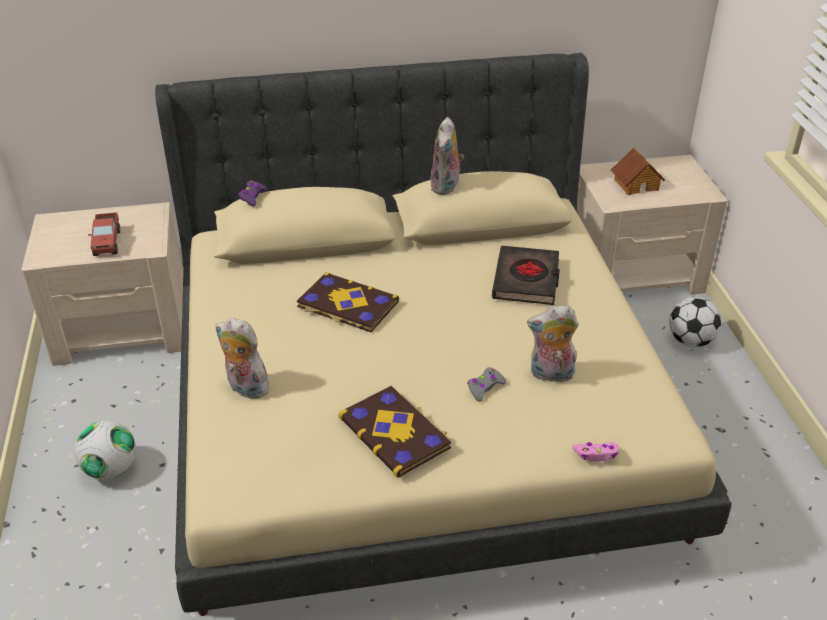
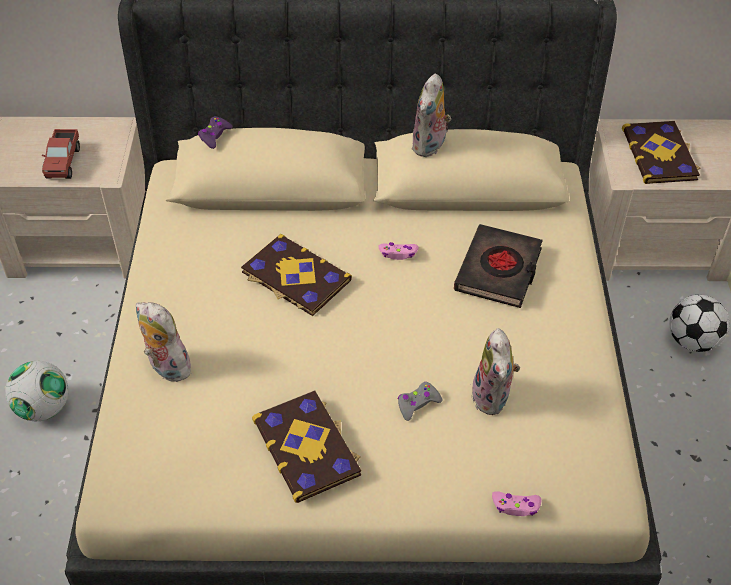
camera: 10 degrees right, 10 degrees up
plush toy [527,305,579,382] -> plush toy turned 105 degrees counterclockwise [471,328,520,415]
toy house [611,148,665,195] -> book [622,121,701,184]
none -> pink game controller [379,242,419,260]

